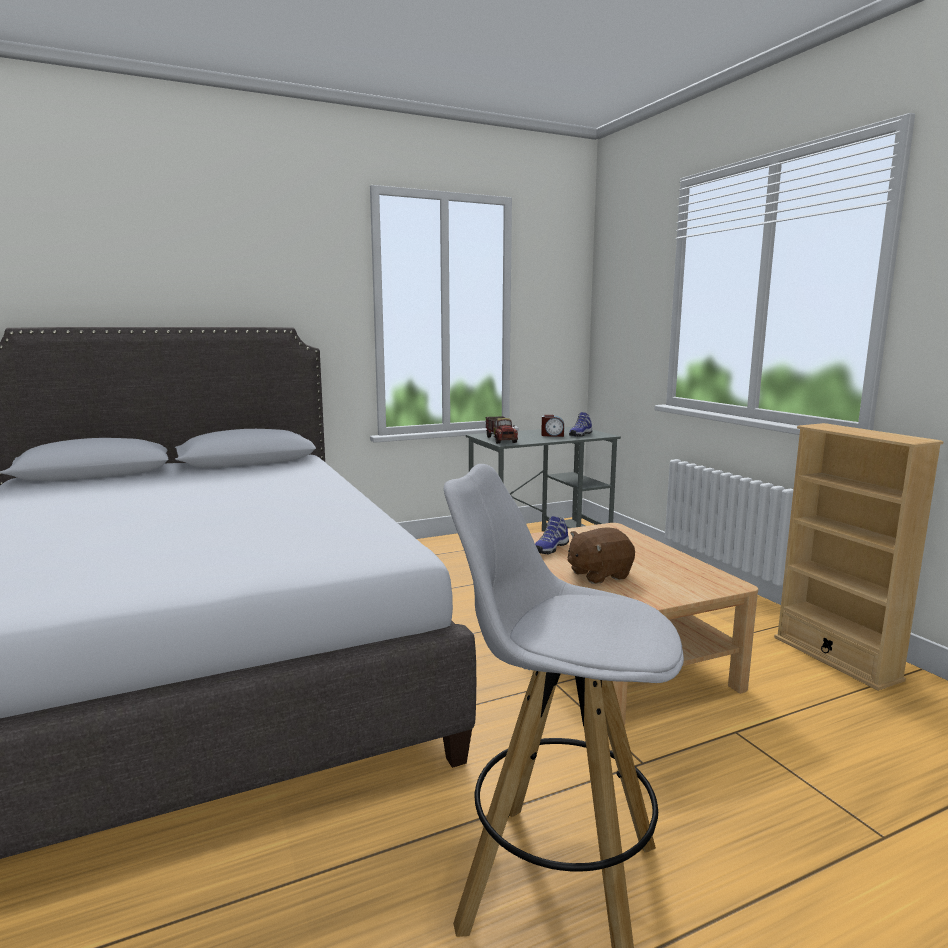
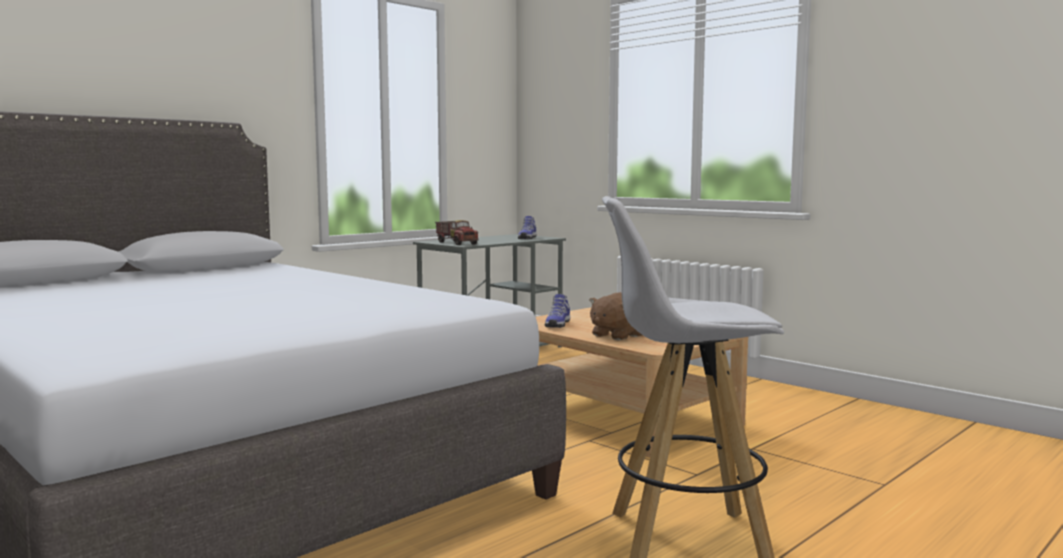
camera: 20 degrees left, 5 degrees down
alarm clock [541,415,564,437] -> none
beige bookcase [774,423,944,691] -> none

